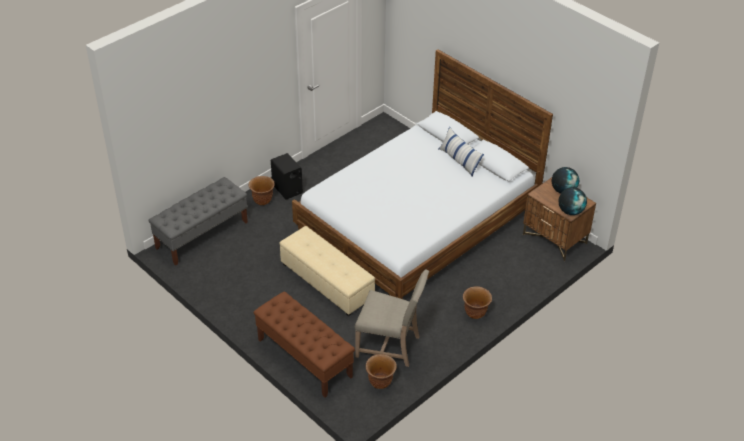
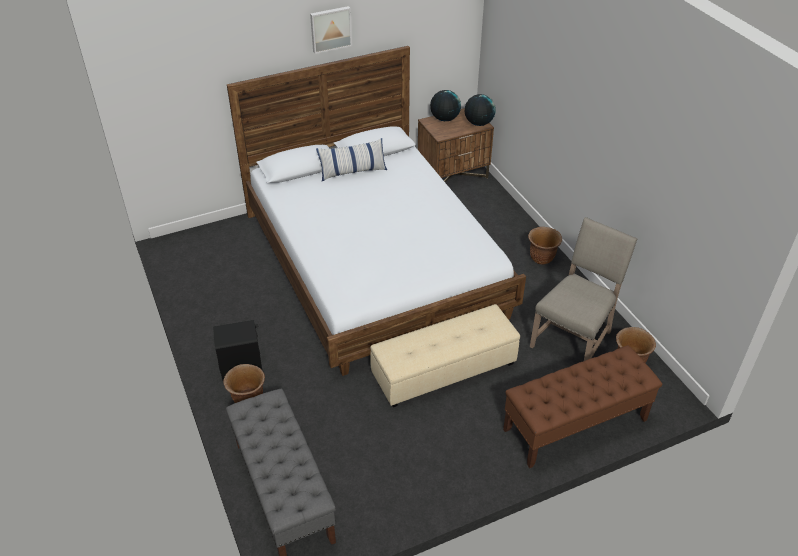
camera: 70 degrees left, 0 degrees up
none -> picture [310,6,352,54]

